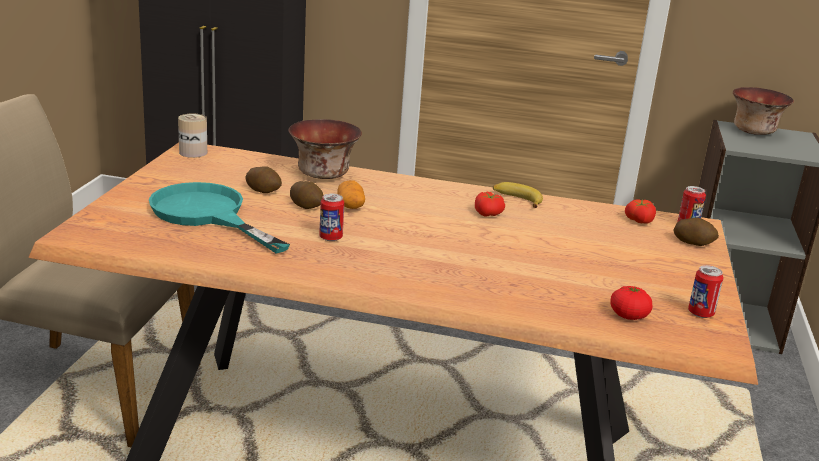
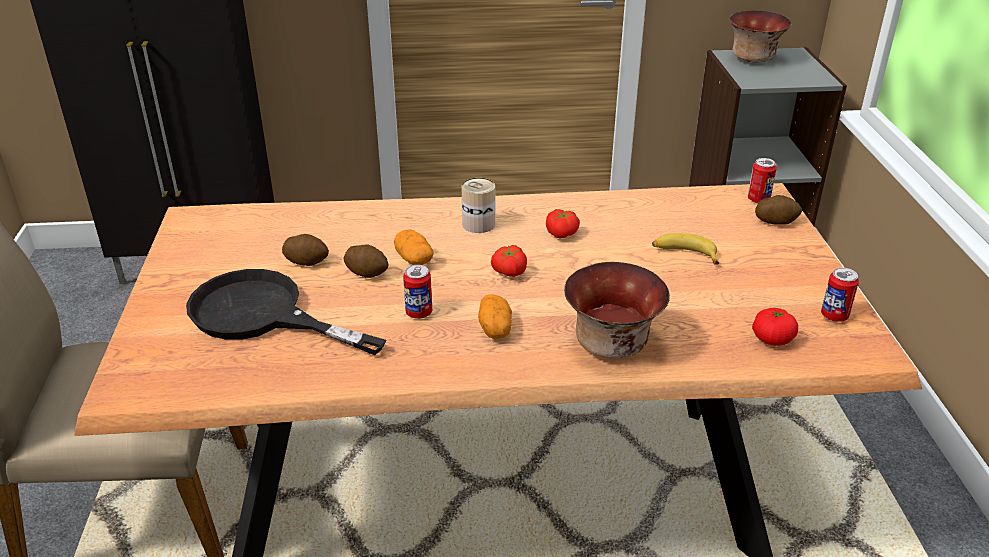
camera: 15 degrees left, 10 degrees up
turquoise frying pan [149,182,290,253] -> black frying pan [186,269,386,355]
can [178,114,207,158] -> can moved to [461,178,495,233]
bowl [288,119,362,179] -> bowl moved to [564,262,670,358]
banana [493,182,543,208] -> banana moved to [652,233,719,265]
tomato [625,199,656,224] -> tomato moved to [491,245,527,277]
none -> potato [478,294,512,339]

